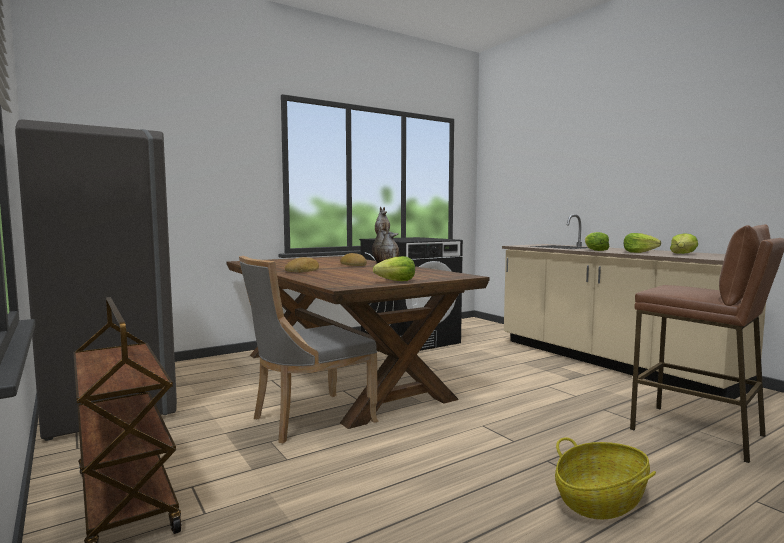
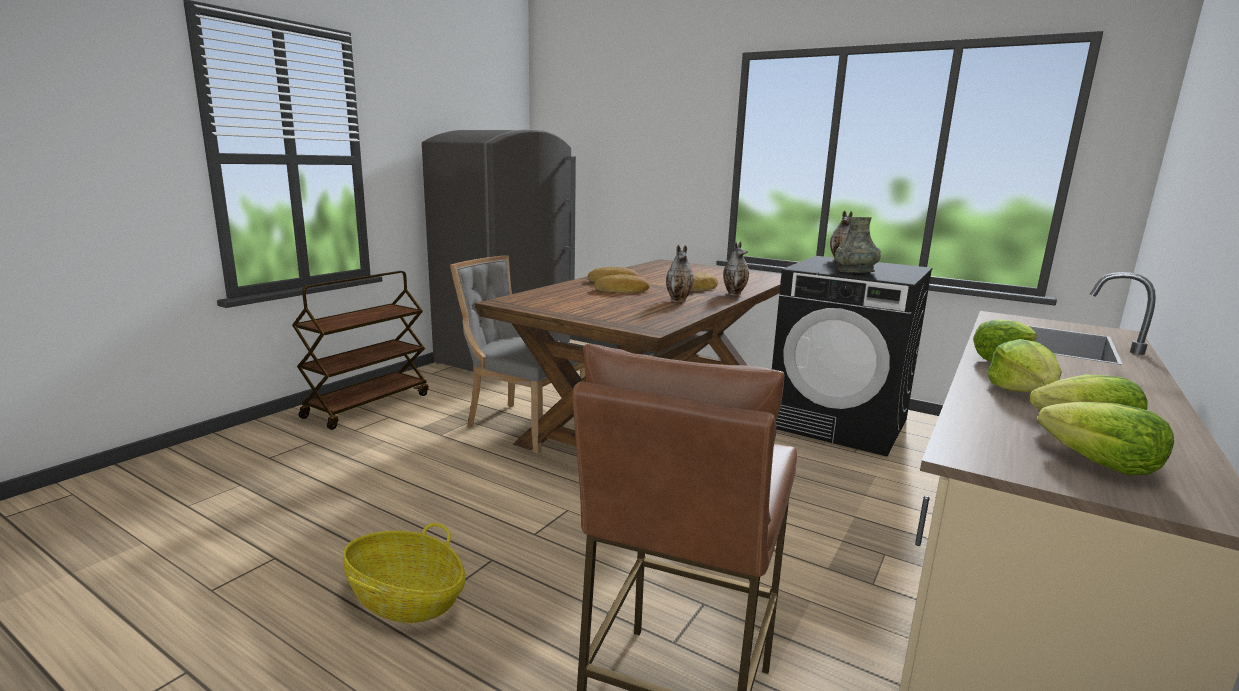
camera: 65 degrees right, 10 degrees up
lettuce [373,256,415,281] -> lettuce moved to [1038,402,1174,475]
none -> bread [594,274,650,293]
none -> grey vase [835,217,881,273]

